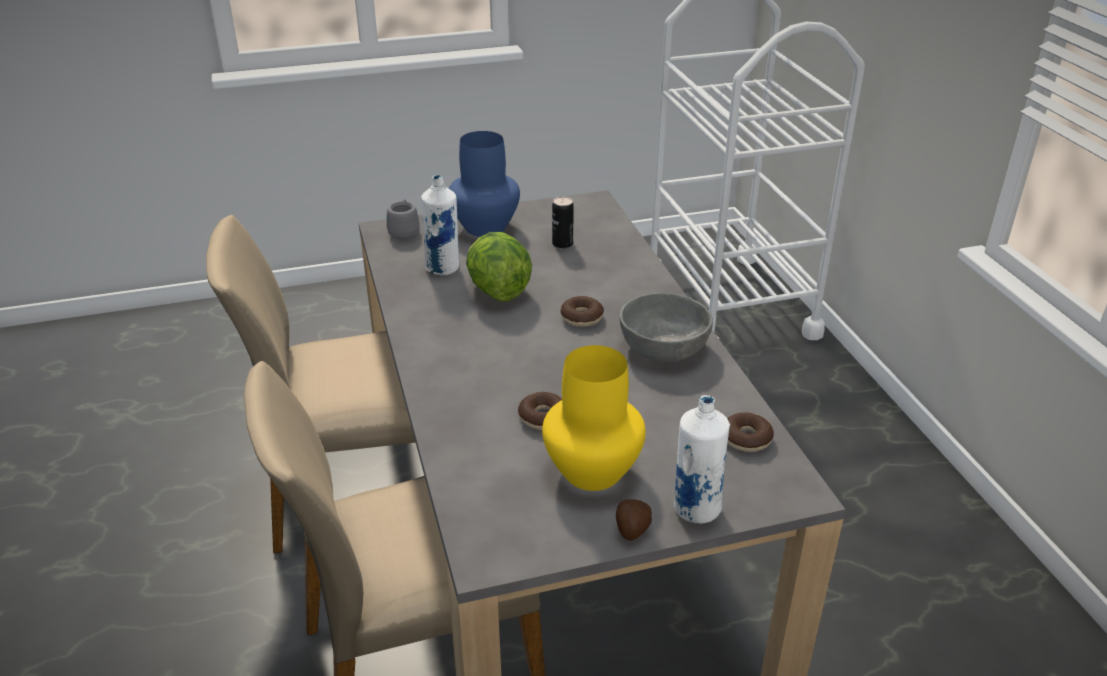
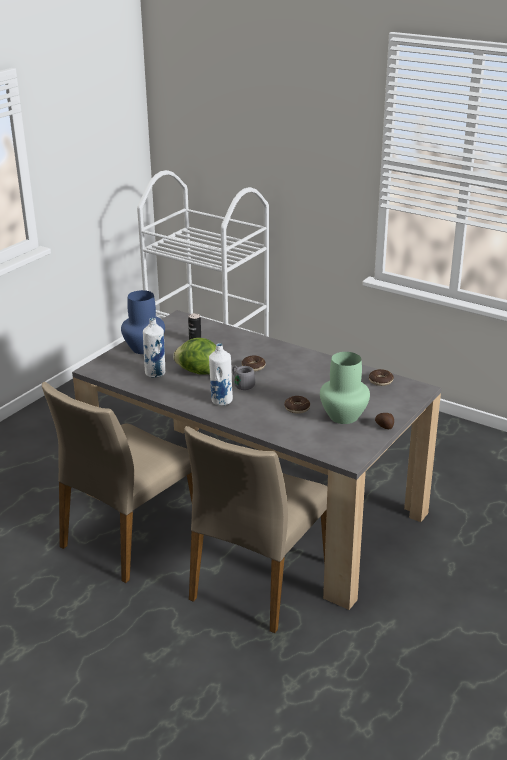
camera: 40 degrees left, 5 degrees down
grey mug [387,199,420,239] -> grey mug moved to [232,366,255,390]
yellow vase [542,345,646,491] -> green vase [320,352,370,424]
grey bowl [619,293,713,362] -> none
white bottle [674,395,730,524] -> white bottle moved to [209,343,233,406]

